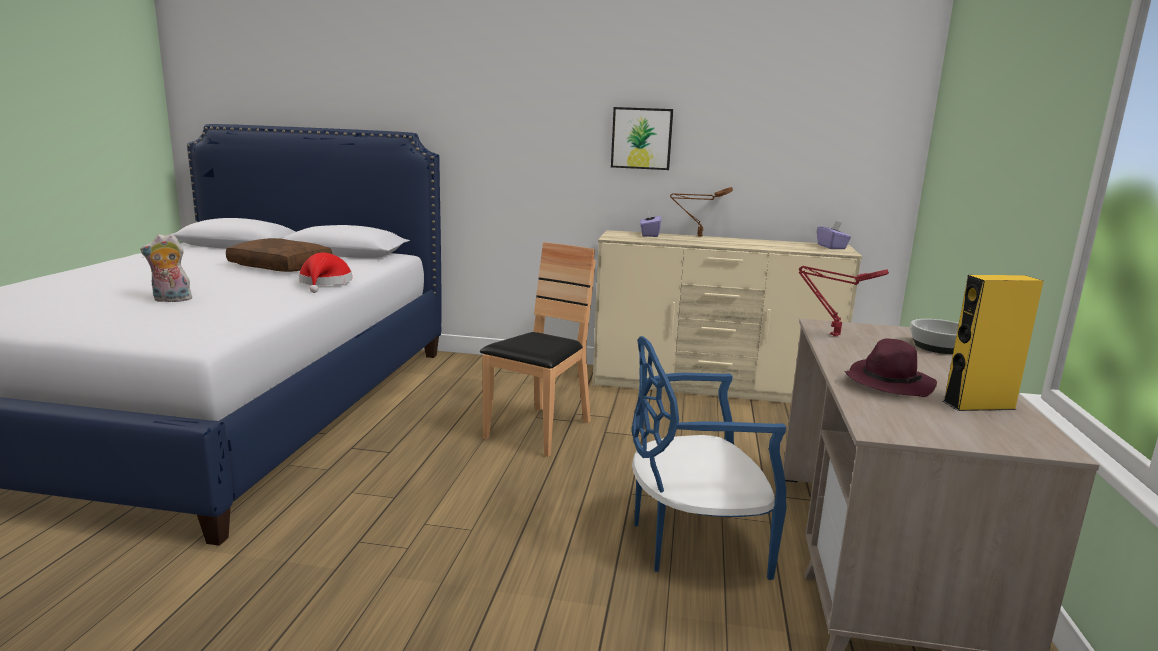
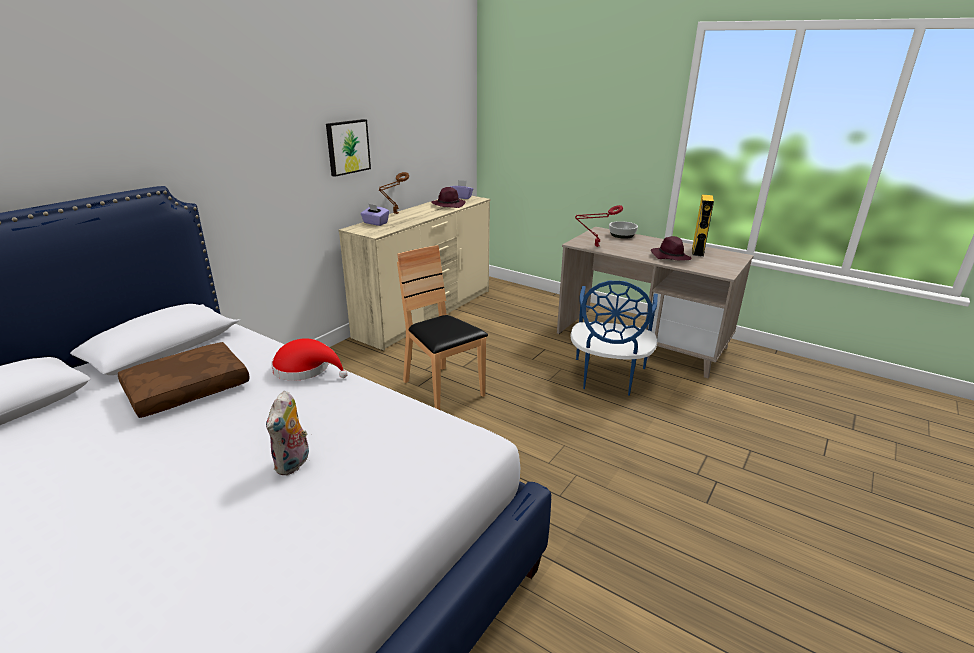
camera: 65 degrees left, 10 degrees up
none -> purple hat [431,187,466,208]

